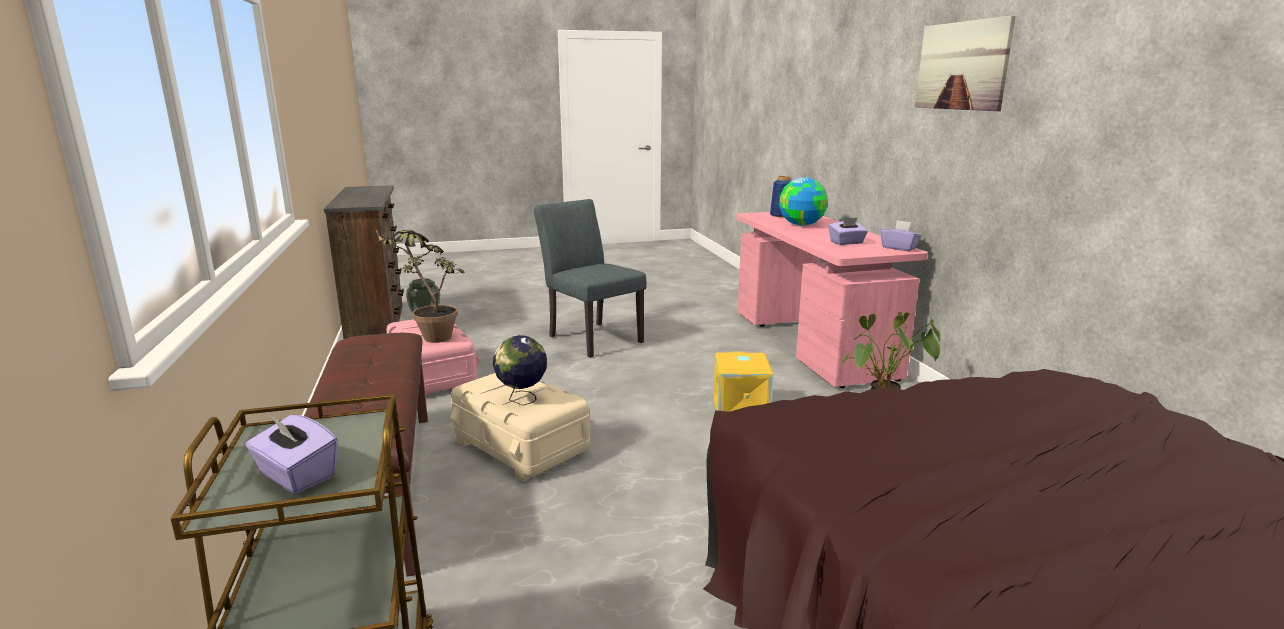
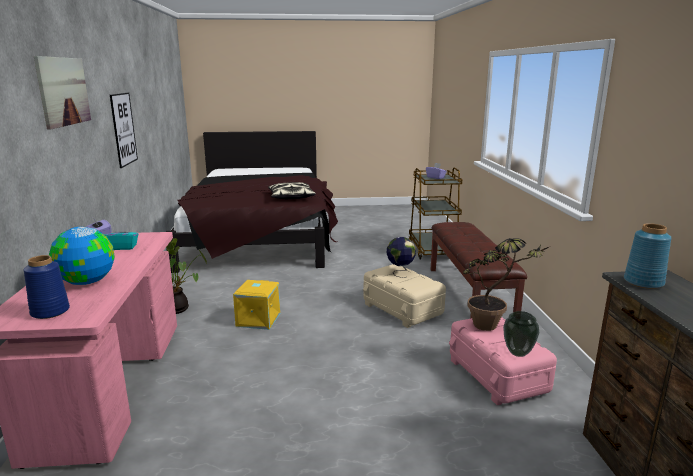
camera: 170 degrees left, 0 degrees up
grey chair [534,199,646,358] -> none
purple tissue box [829,218,868,245] -> turquoise tissue box [105,224,138,250]
none -> picture [110,93,138,168]
none -> pillow [268,182,316,199]
none -> blue vase [624,223,671,289]

